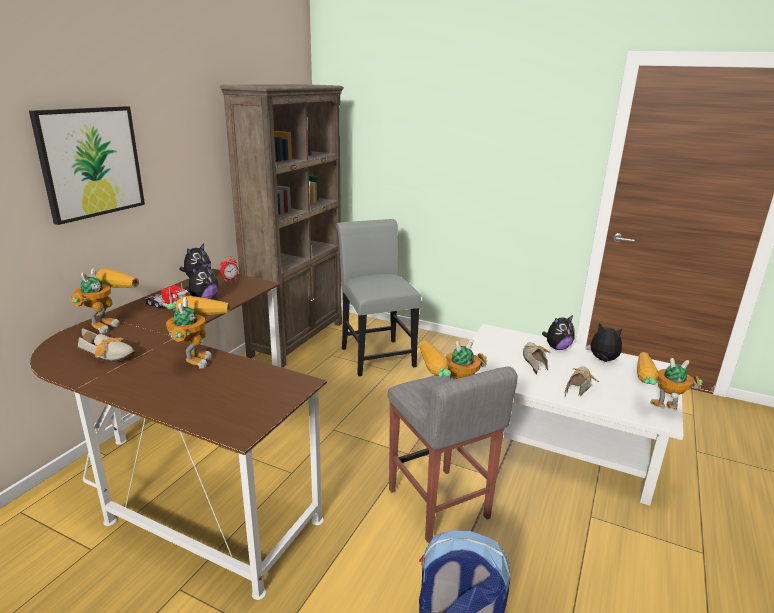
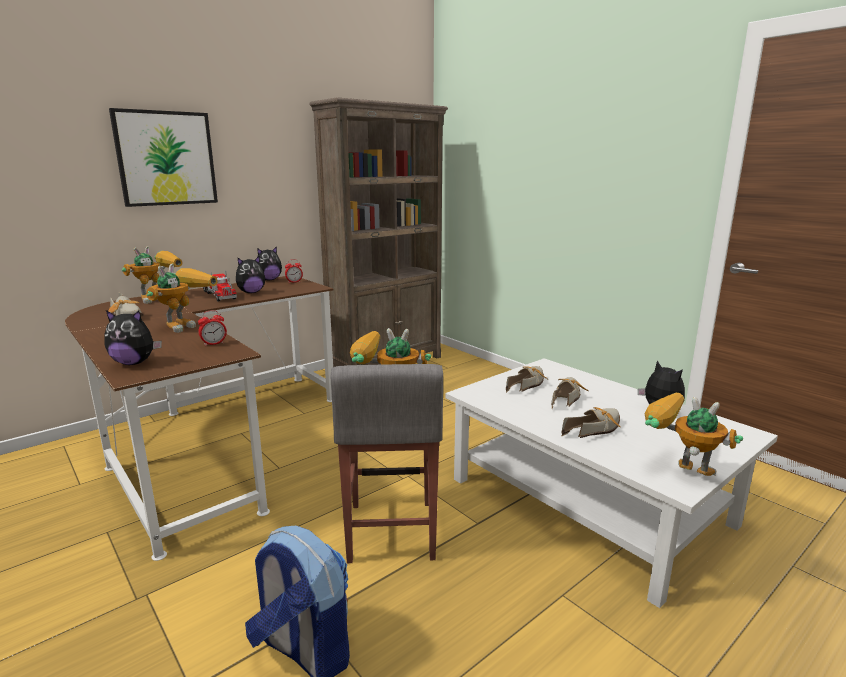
camera: 25 degrees right, 5 degrees down
grey chair [336,219,421,376] -> none
plush toy [542,315,575,350] -> plush toy moved to [104,310,162,365]
none -> alarm clock [198,310,227,346]
none -> shoe [506,366,548,393]

